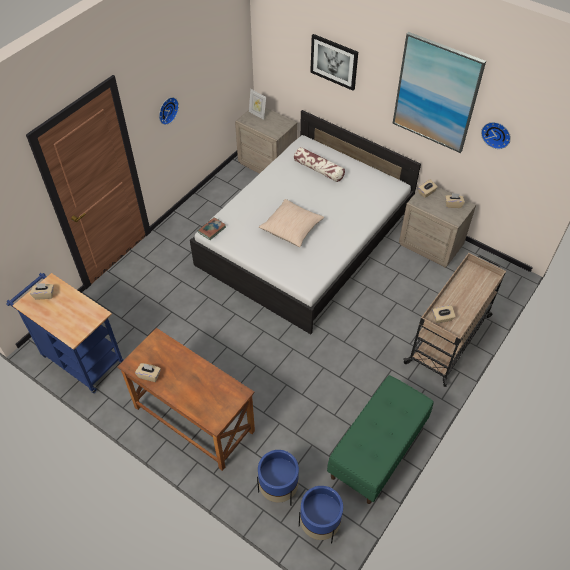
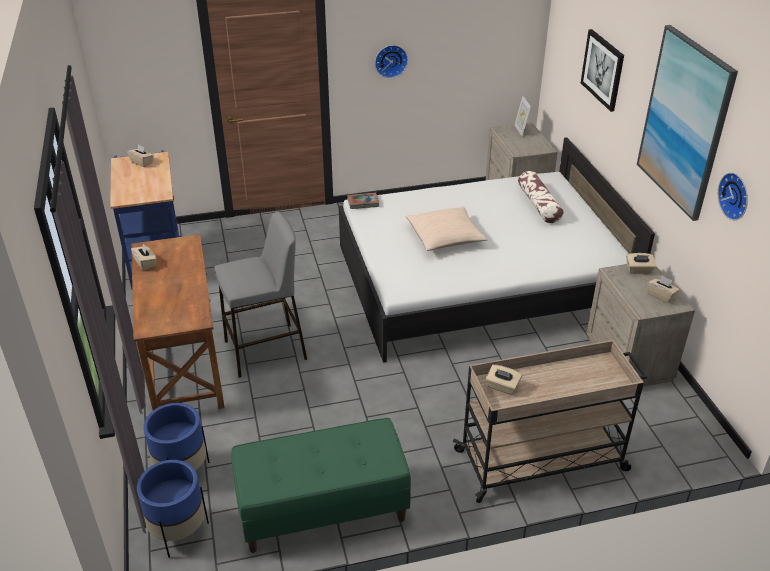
camera: 40 degrees right, 15 degrees down
none -> grey stool [214,212,307,378]

